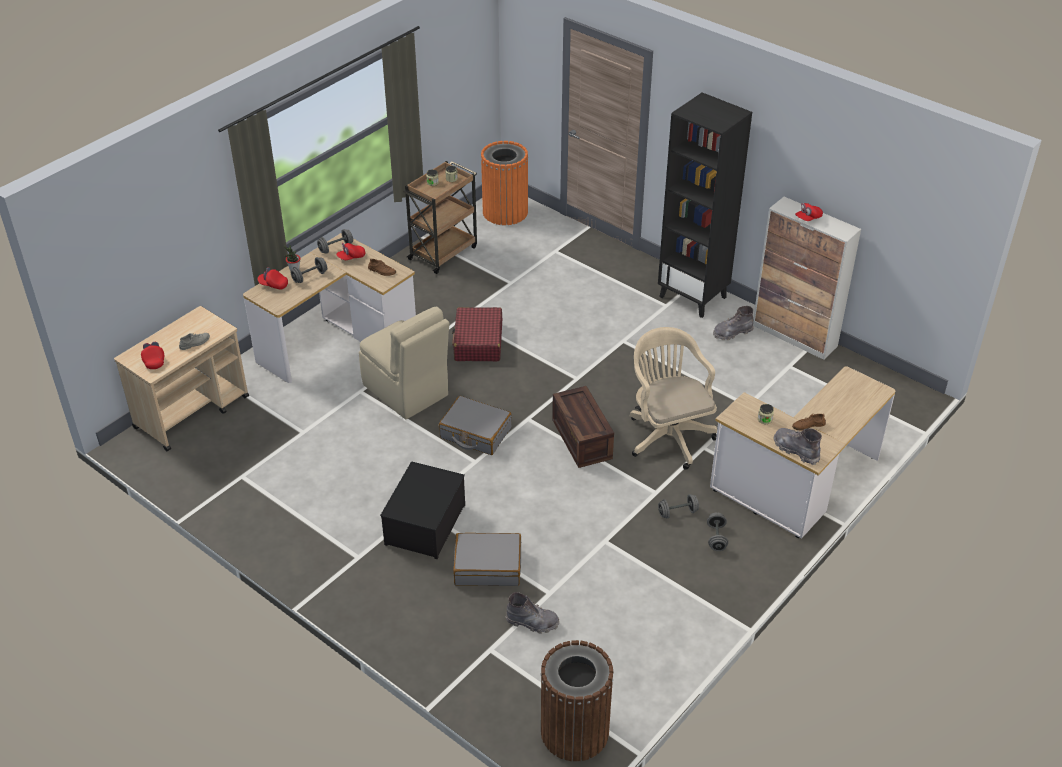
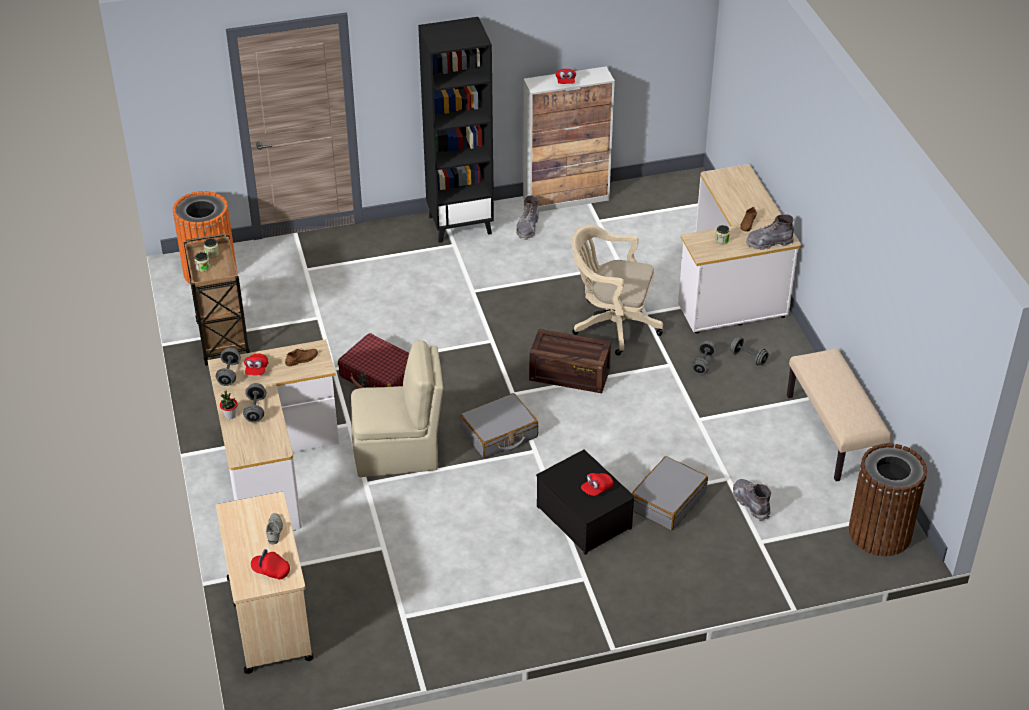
camera: 55 degrees left, 0 degrees up
red cap [258,267,288,290] -> red cap moved to [581,473,613,496]
grey boot [506,592,559,634] -> grey boot turned 75 degrees counterclockwise [733,479,771,521]
none -> beige bench [787,348,891,481]

